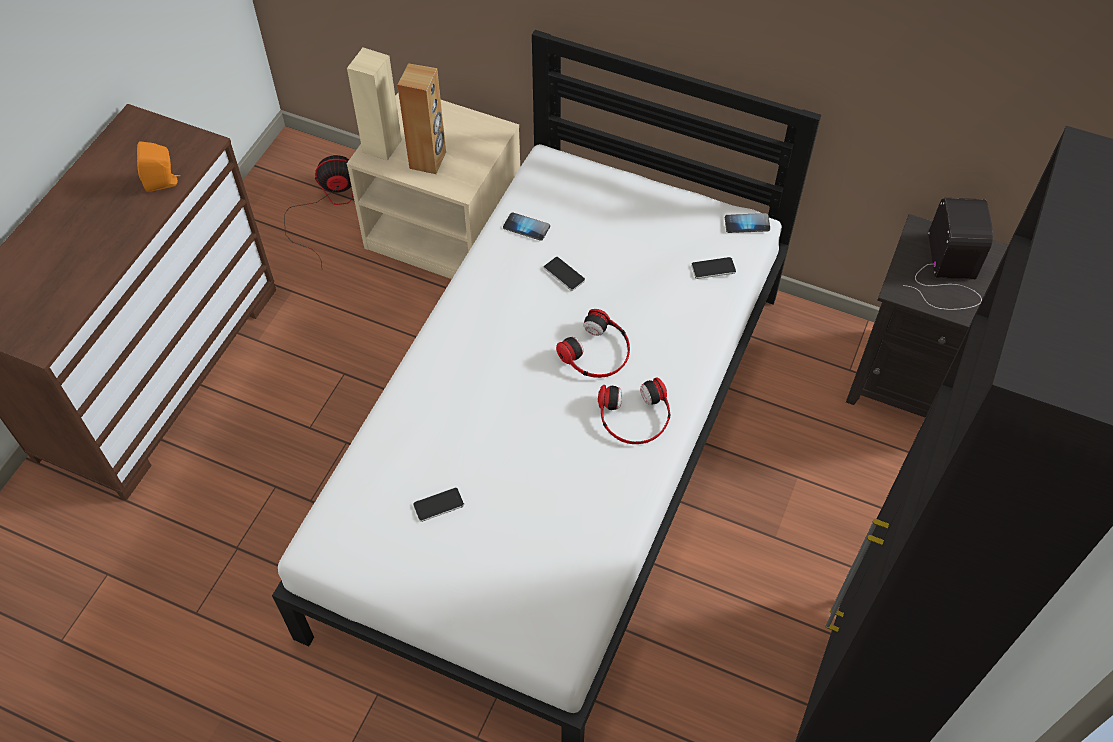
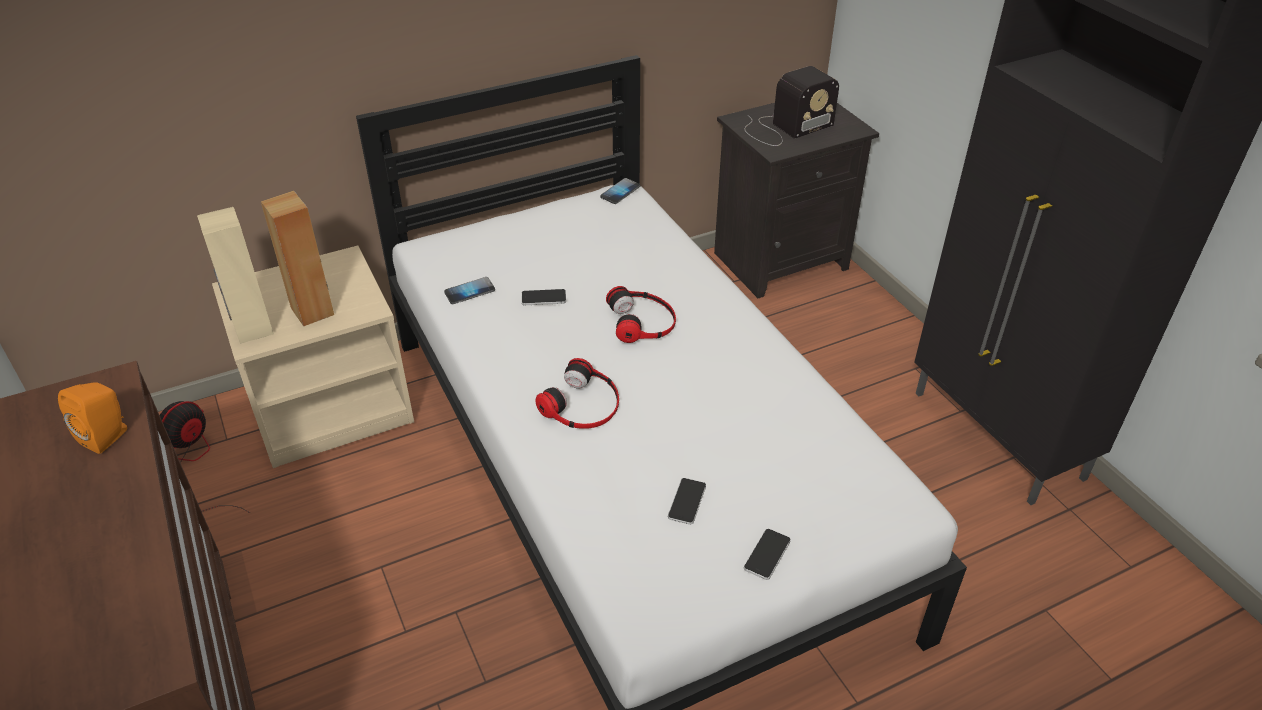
camera: 50 degrees left, 15 degrees down
headphones [598,377,671,444] -> headphones moved to [536,358,619,429]
phone [691,257,736,279] -> phone moved to [744,529,791,580]
radio [903,198,993,310] -> radio turned 105 degrees clockwise [744,66,839,146]

